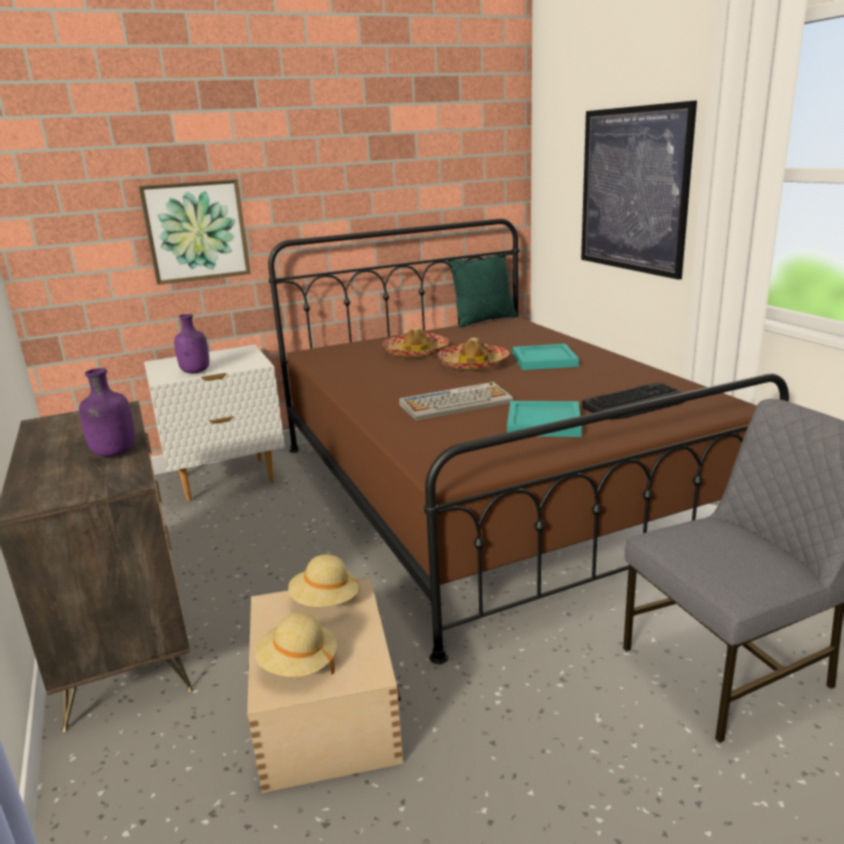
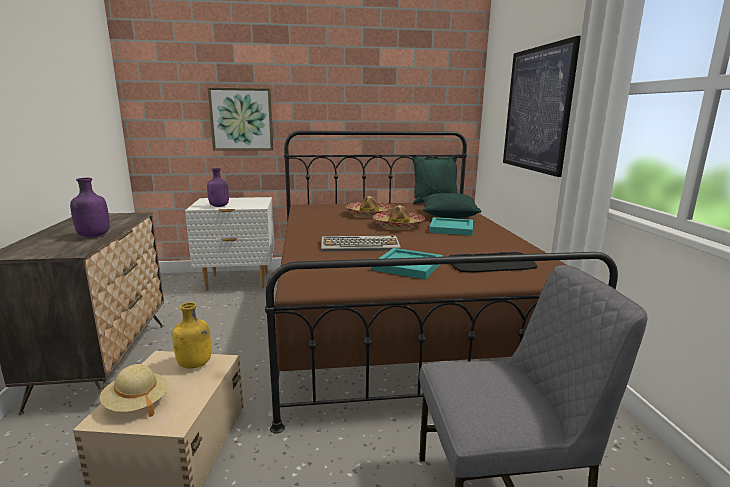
camera: 15 degrees right, 5 degrees down
beige hat [288,554,360,607] -> yellow bottle [172,302,211,369]
none -> green pillow [423,193,482,218]

